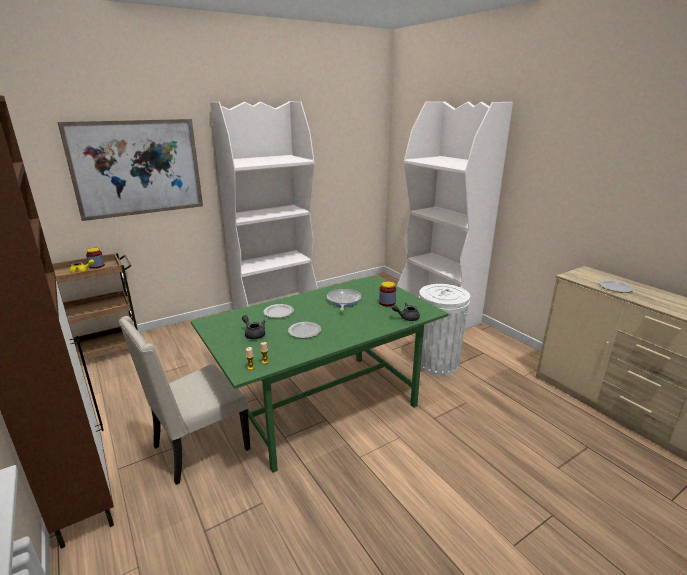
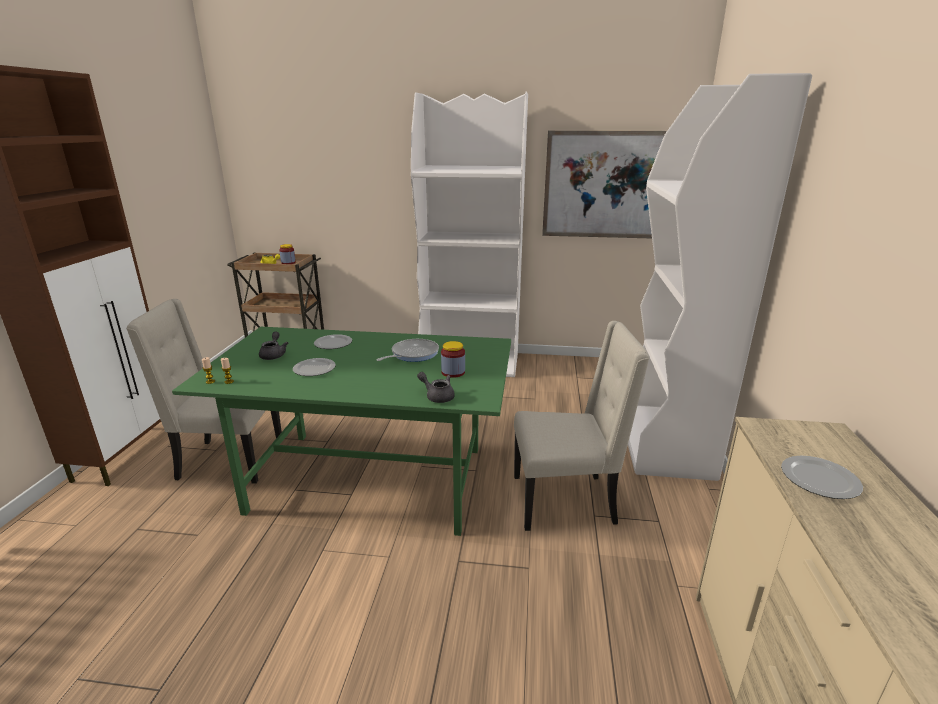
camera: 40 degrees right, 0 degrees up
picture [57,119,203,221] -> picture moved to [542,131,667,238]
white trash can [419,284,470,376] -> beige chair [514,321,650,531]

